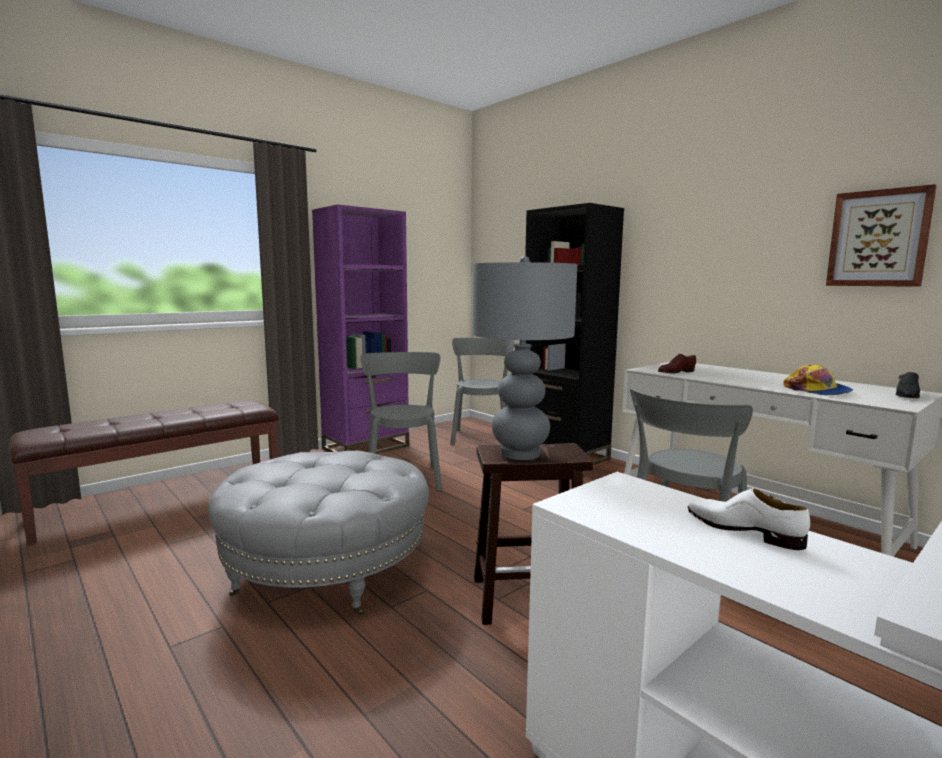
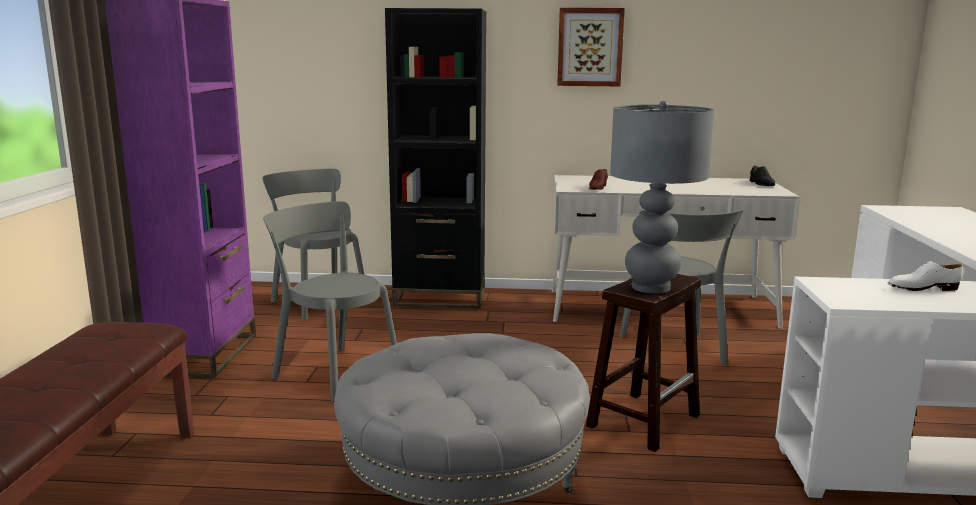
camera: 45 degrees left, 5 degrees up
cap [783,364,853,395] -> none
picture [826,184,937,287] -> picture moved to [557,8,625,86]

